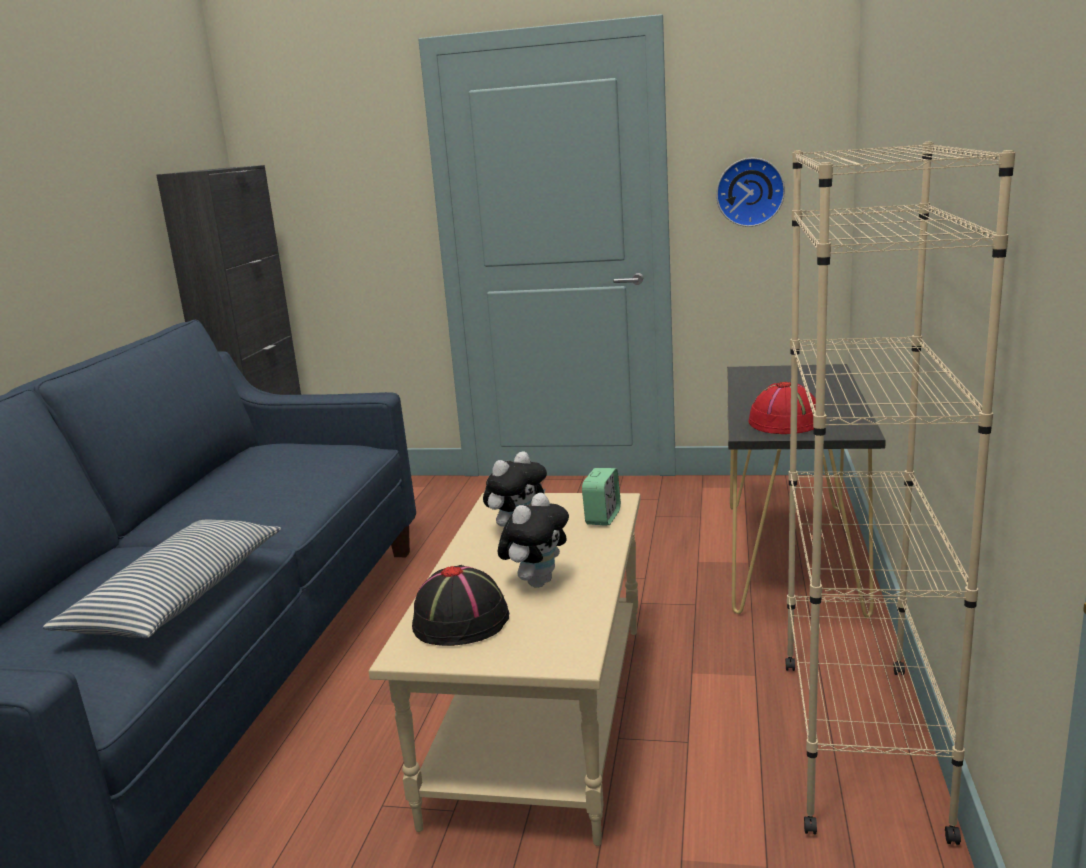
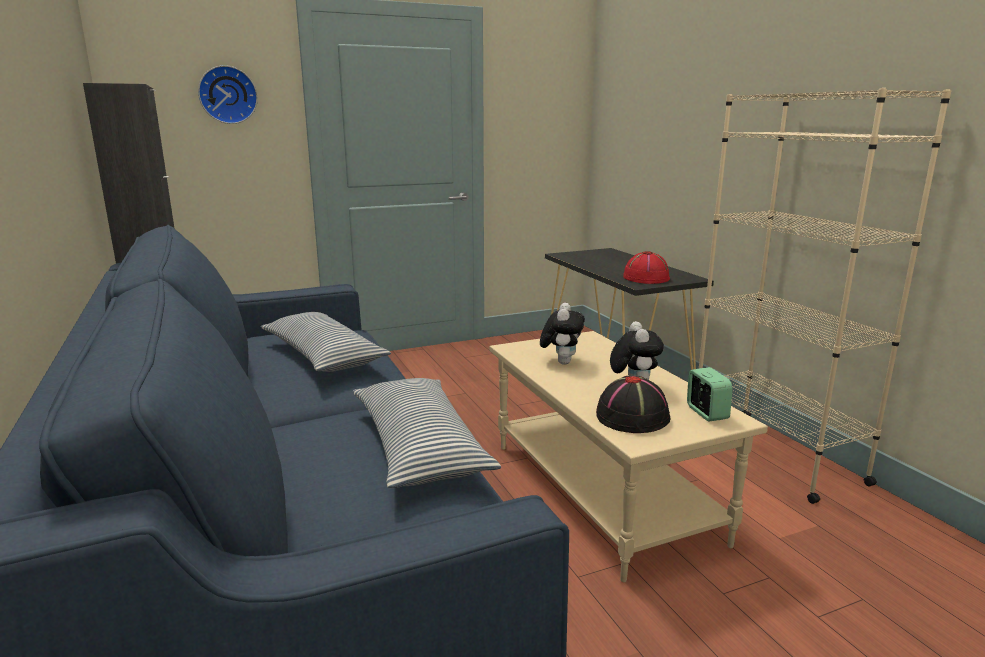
camera: 35 degrees left, 0 degrees up
alarm clock [582,468,621,526] -> alarm clock moved to [687,367,733,422]
wall clock [716,158,785,227] -> wall clock moved to [198,65,258,124]
none -> pillow [261,312,391,372]

